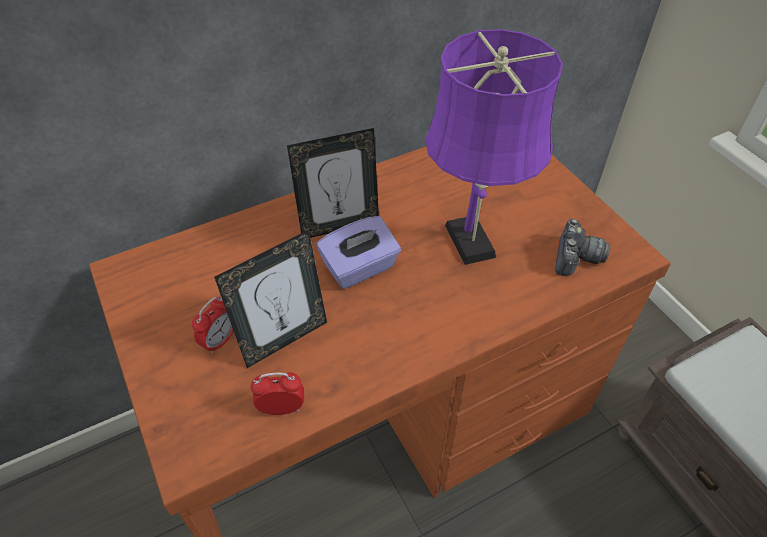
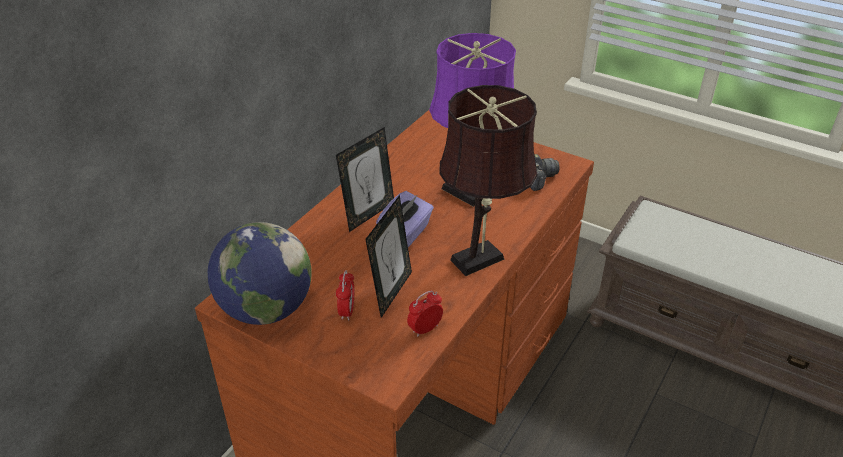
camera: 30 degrees left, 10 degrees down
none -> globe [208,222,312,325]
none -> brown table lamp [439,85,537,276]

